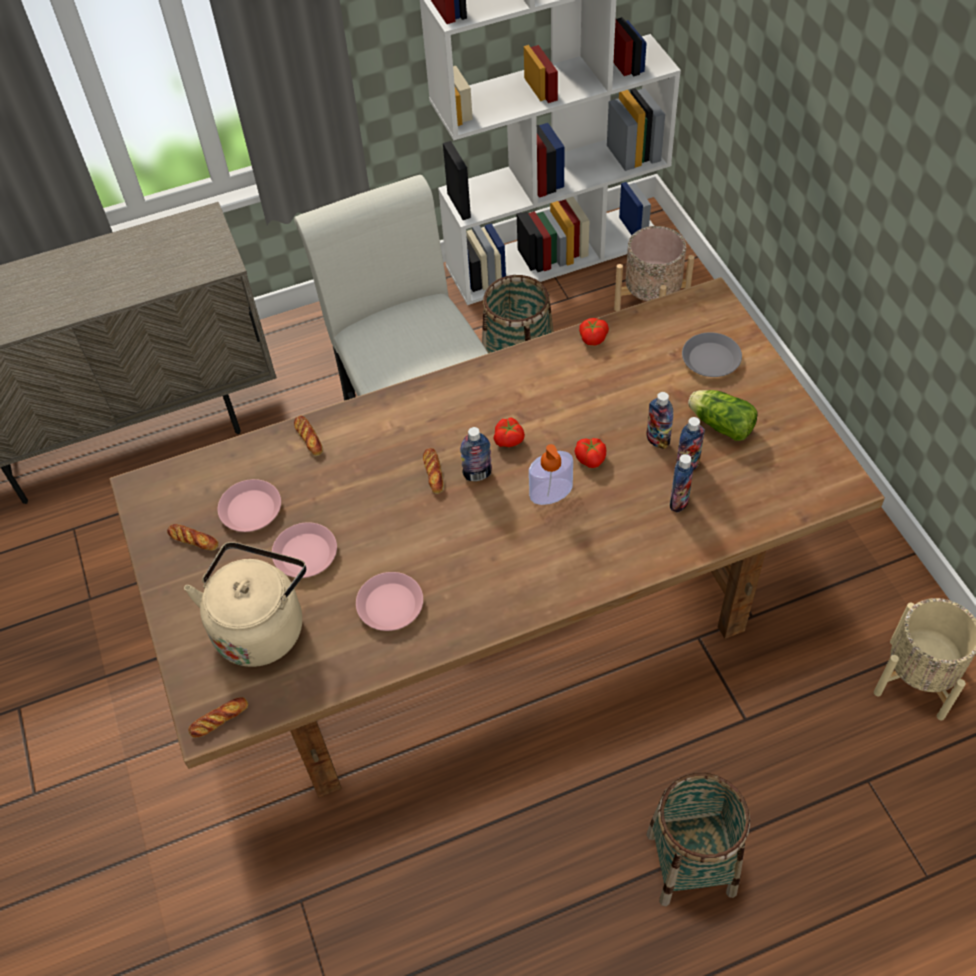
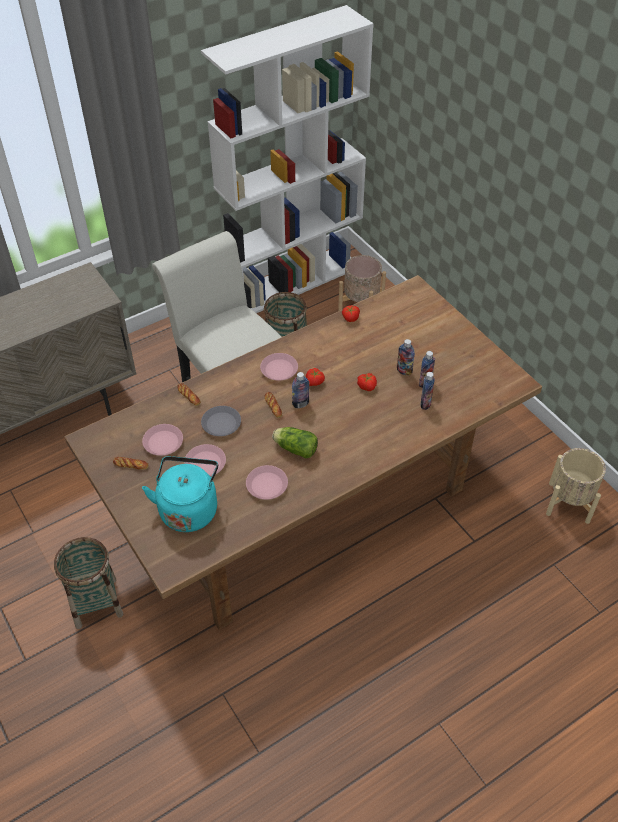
camera: 15 degrees left, 5 degrees down
beige kettle [184,542,306,667] -> turquoise kettle [142,456,218,532]
bread [188,697,248,738] -> none
soap dispenser [529,444,573,505] -> none
basket [646,773,750,906] -> basket moved to [54,537,123,629]
grey plate [682,332,742,377] -> grey plate moved to [201,406,241,436]
lettuce [688,390,758,441] -> lettuce moved to [272,427,318,458]
none -> pink plate [260,353,298,381]

